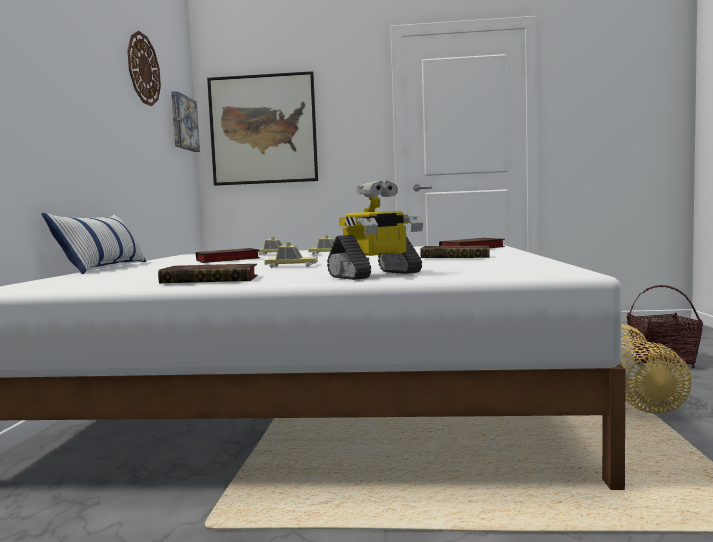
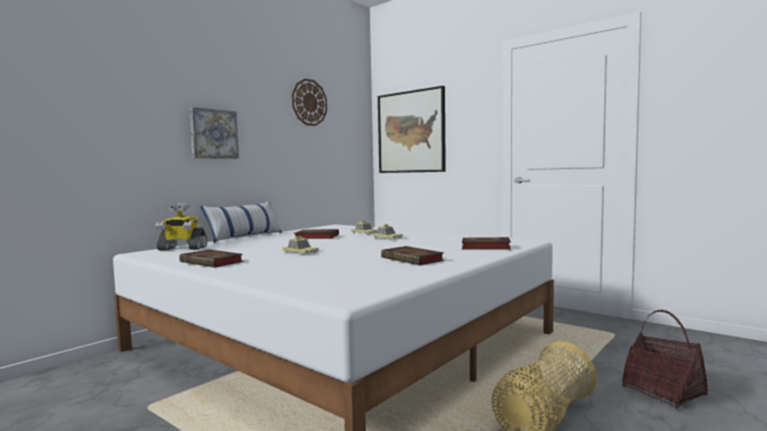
camera: 35 degrees right, 0 degrees up
picture [171,91,200,152] -> picture moved to [190,107,239,159]
toy robot [327,180,423,280] -> toy robot moved to [155,203,207,250]

